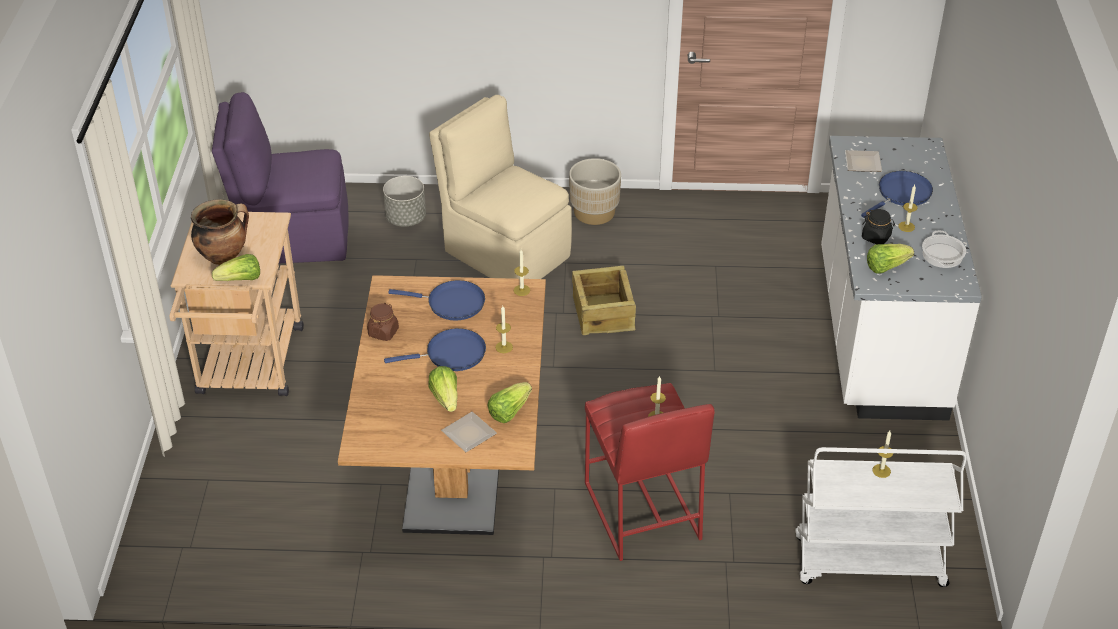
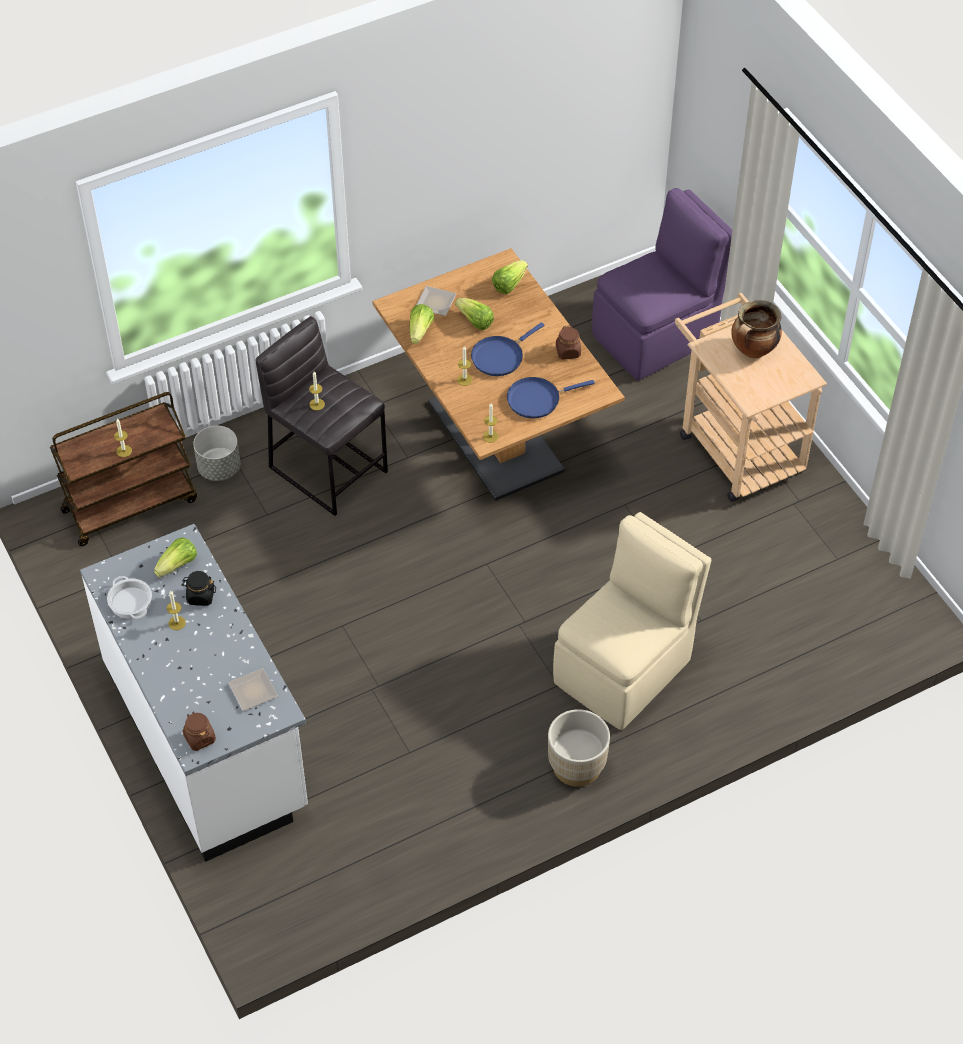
camera: 150 degrees right, 10 degrees up
purple chair [212,92,348,263] -> purple chair moved to [592,188,732,381]
lettuce [212,254,260,281] -> lettuce moved to [492,260,528,294]
grey planter [383,176,426,227] -> grey planter moved to [193,426,240,481]
beige chair [429,95,572,279] -> beige chair turned 60 degrees counterclockwise [553,512,711,730]
crate [572,266,636,335] -> none
red stool [585,383,714,561] -> grey stool [256,316,388,516]
white cart [795,447,967,587] -> brown cart [50,392,197,546]
blue frying pan [861,171,933,218] -> none
none -> brown jar [183,711,216,751]

